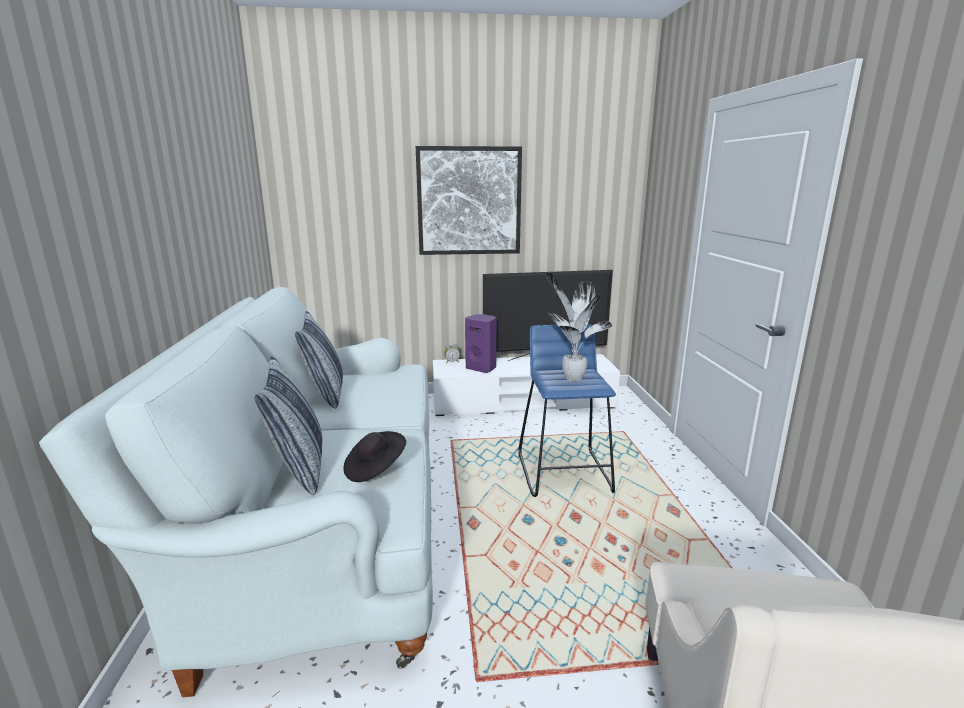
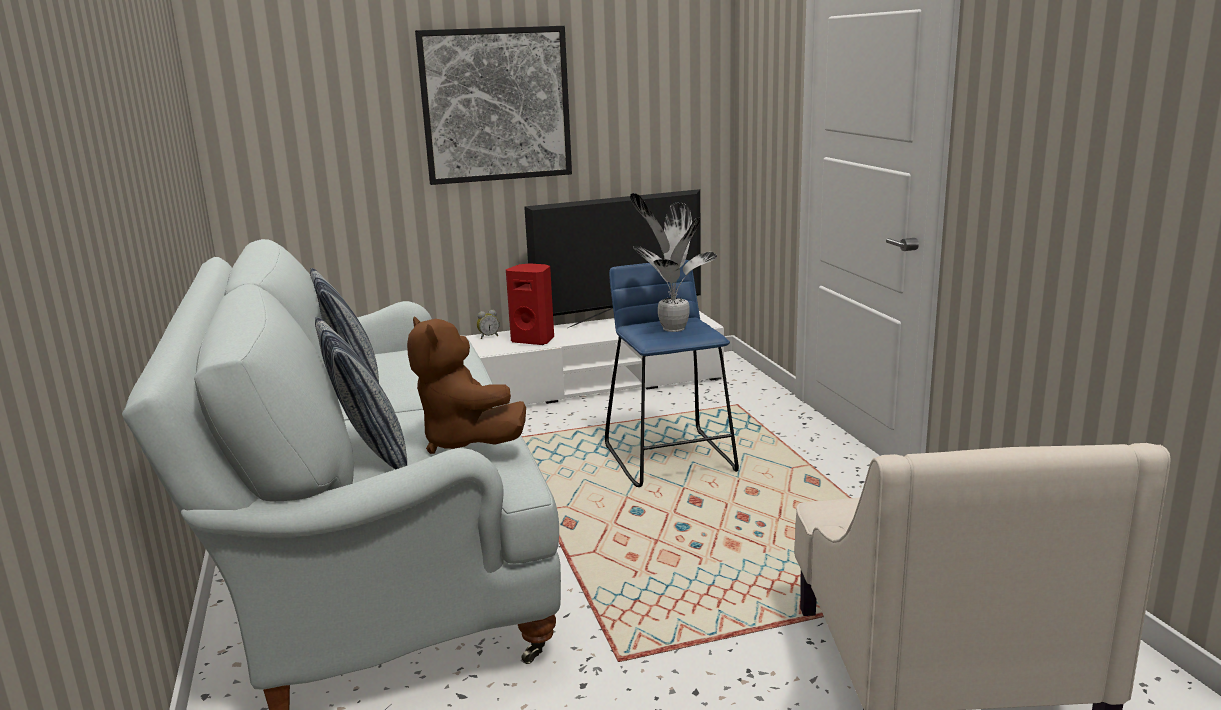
camera: 10 degrees left, 0 degrees up
black hat [343,431,406,482] -> brown plush toy [407,316,526,454]
purple speaker [465,314,497,373] -> red speaker [506,263,554,345]

